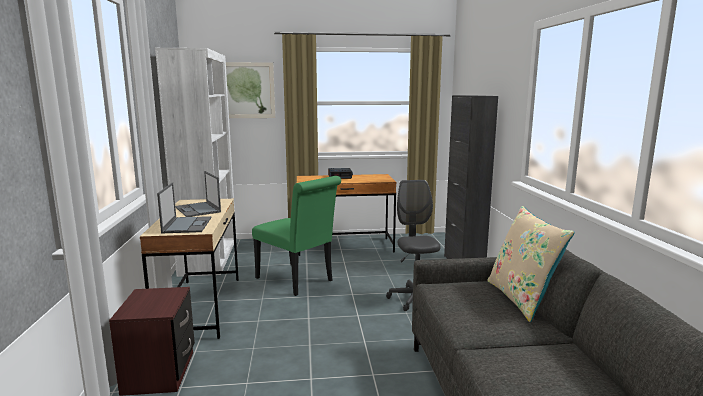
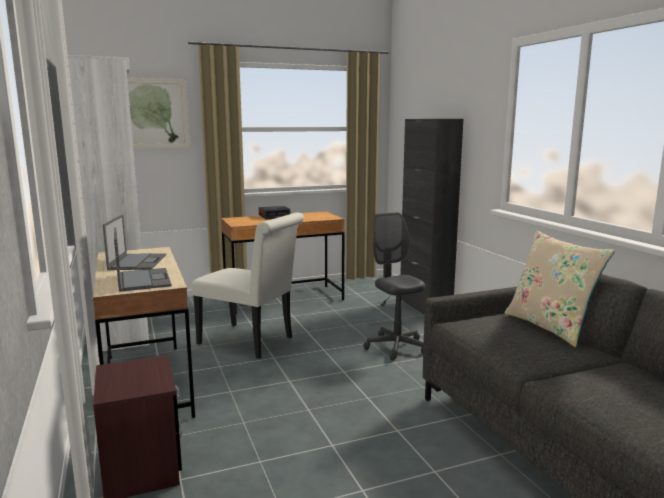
camera: 15 degrees left, 0 degrees up
laptop [175,171,221,217] -> laptop turned 135 degrees counterclockwise [103,214,166,270]
green chair [252,176,341,296] -> white chair [191,213,304,359]

